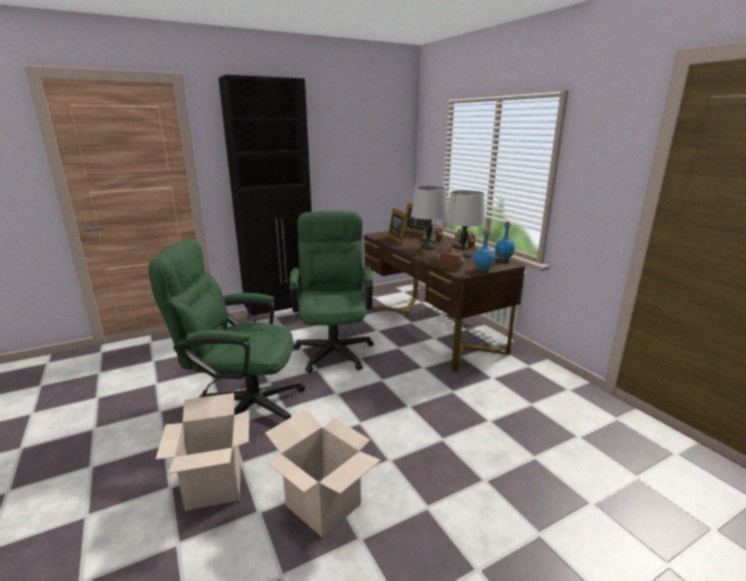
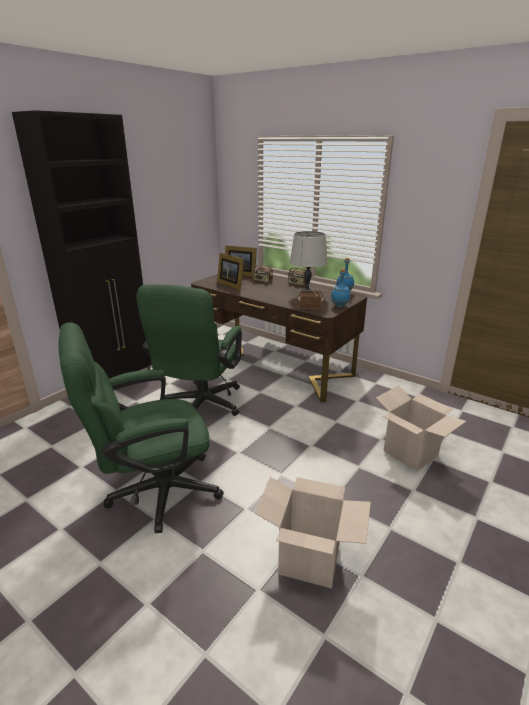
camera: 25 degrees left, 5 degrees up
cardboard box [155,393,249,511] -> cardboard box moved to [376,385,466,471]
green office chair [290,210,374,373] -> green office chair turned 135 degrees counterclockwise [137,284,242,416]
grey table lamp [411,186,448,249] -> none

